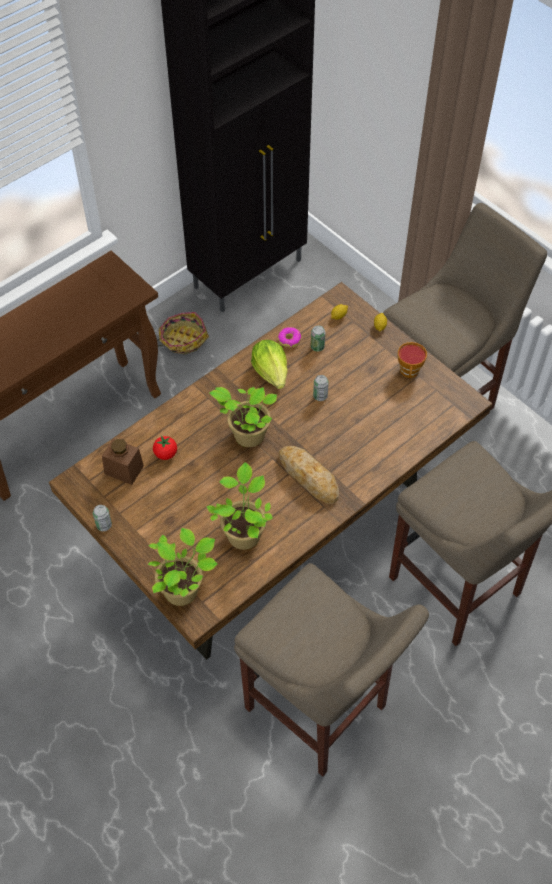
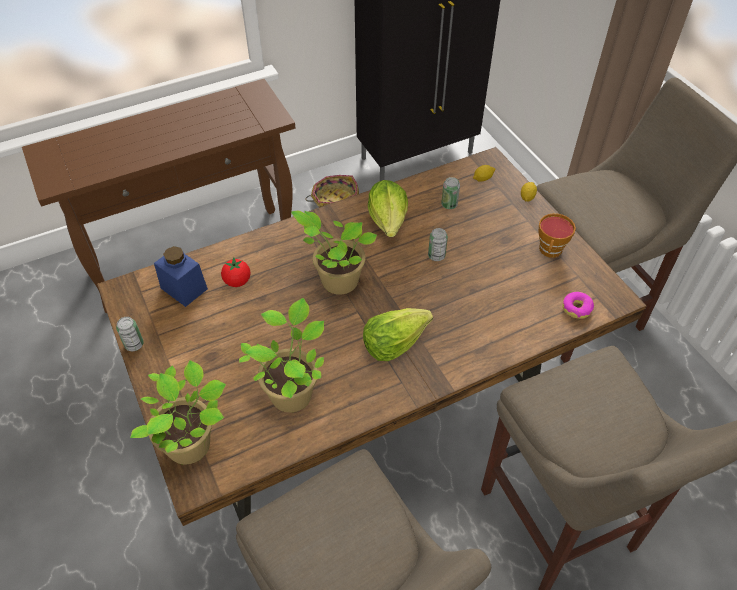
camera: 15 degrees right, 5 degrees down
brown jar [102,439,144,485] -> blue jar [154,246,208,307]
donut [278,327,301,347] -> donut moved to [562,292,594,319]
bread [279,446,339,504] -> lettuce [363,308,433,361]

